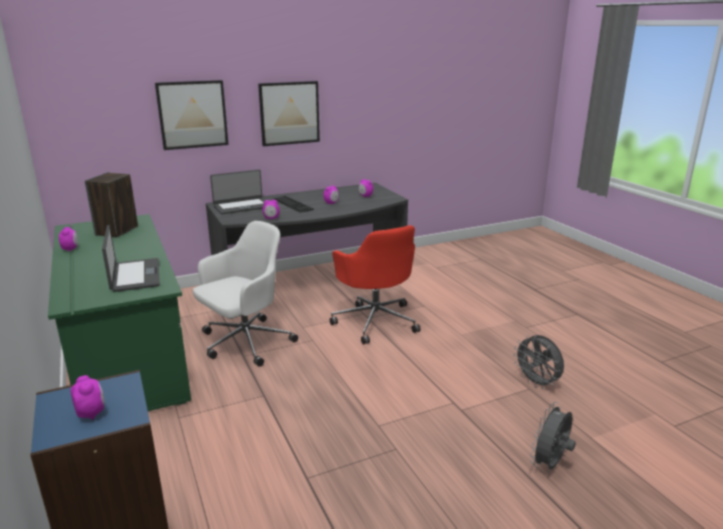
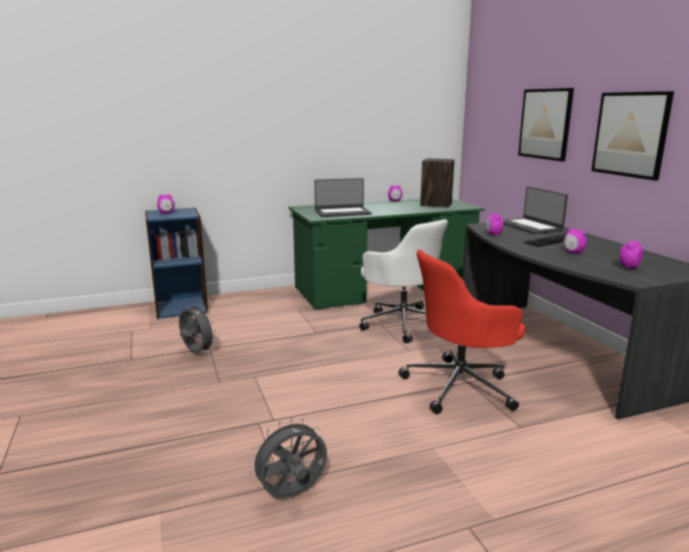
camera: 95 degrees right, 5 degrees down
grey fan [530,402,576,470] -> grey fan moved to [179,303,217,354]

